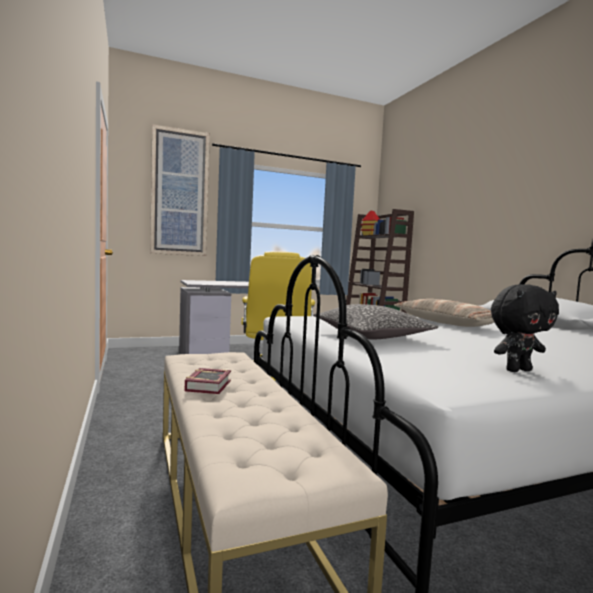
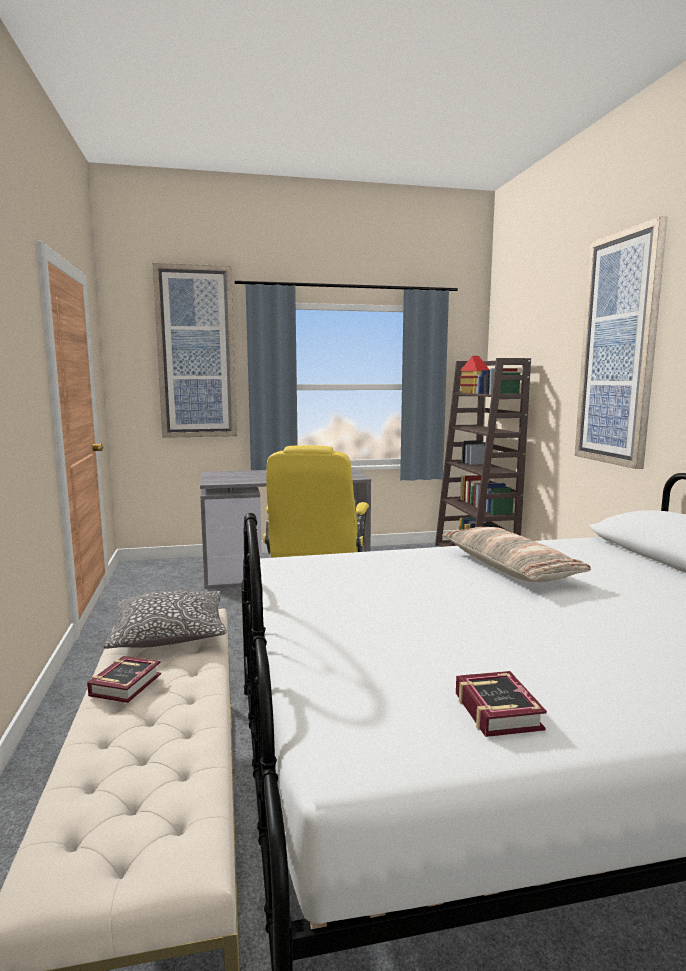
camera: 10 degrees right, 5 degrees up
pillow [313,304,438,339] -> pillow moved to [103,591,227,649]
black plush toy [491,284,559,372] -> book [456,671,547,737]
none -> picture [575,216,667,469]

